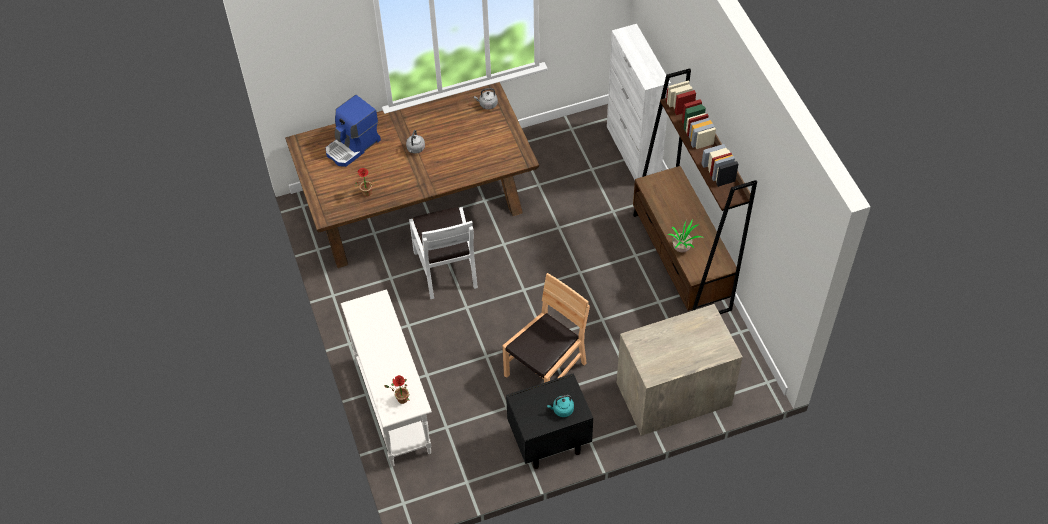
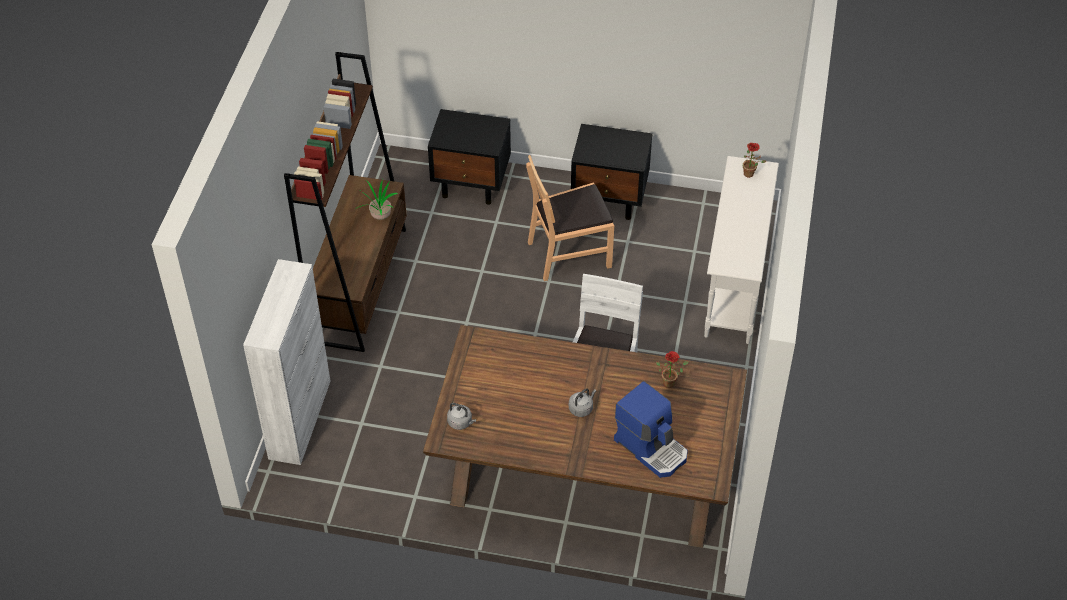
camera: 150 degrees left, 5 degrees down
coffee machine [326,95,381,167] -> coffee machine turned 60 degrees clockwise [614,381,688,478]
turquoise kettle [547,395,574,417] -> none
dresser [616,304,743,436] -> black nightstand [428,109,511,205]

